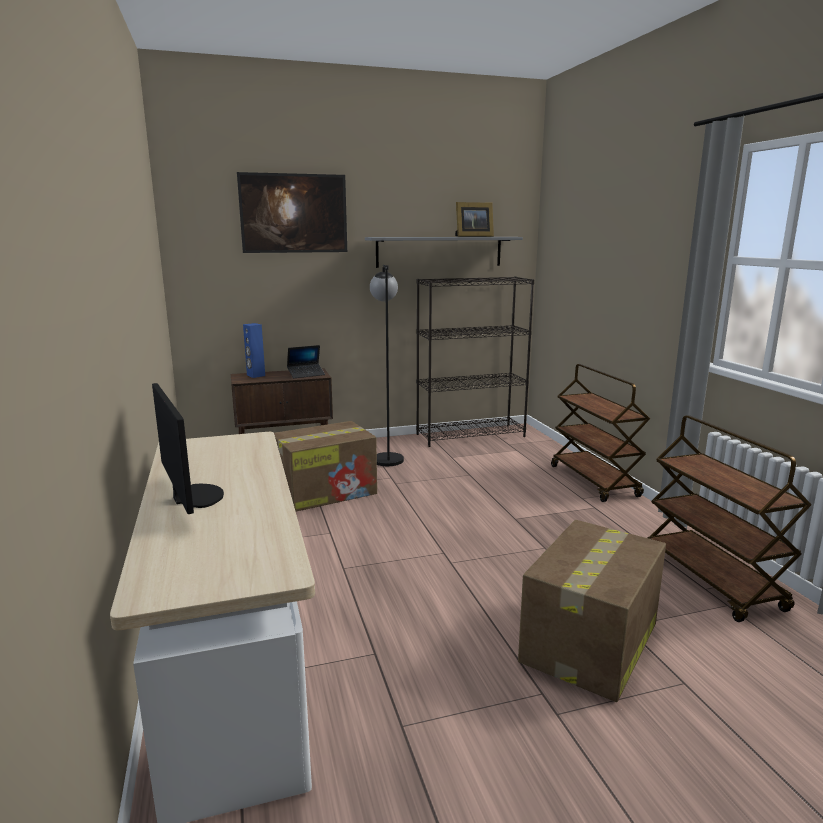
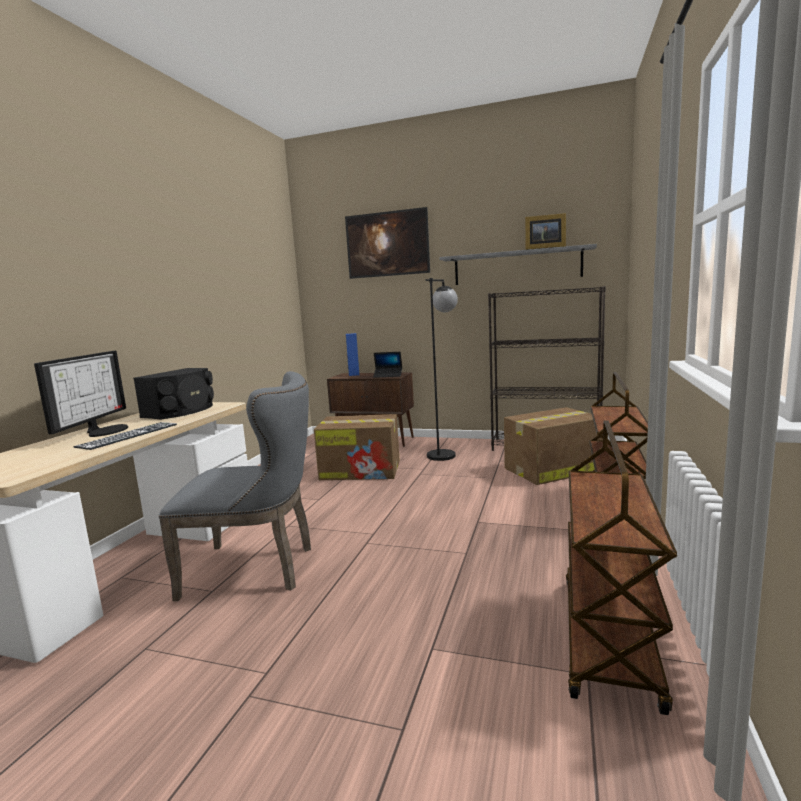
camera: 35 degrees right, 5 degrees down
cardboard box [518,520,666,702] -> cardboard box moved to [504,407,603,485]
none -> keyboard [74,422,177,450]
none -> black speaker [133,368,214,419]
none -> grey chair [159,371,311,601]

